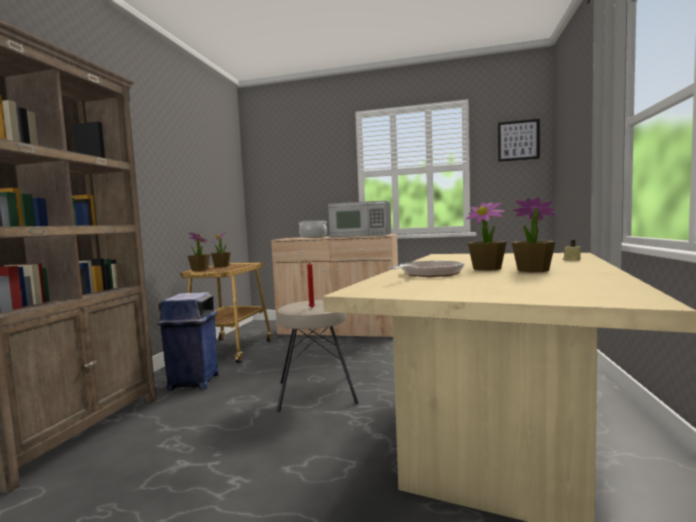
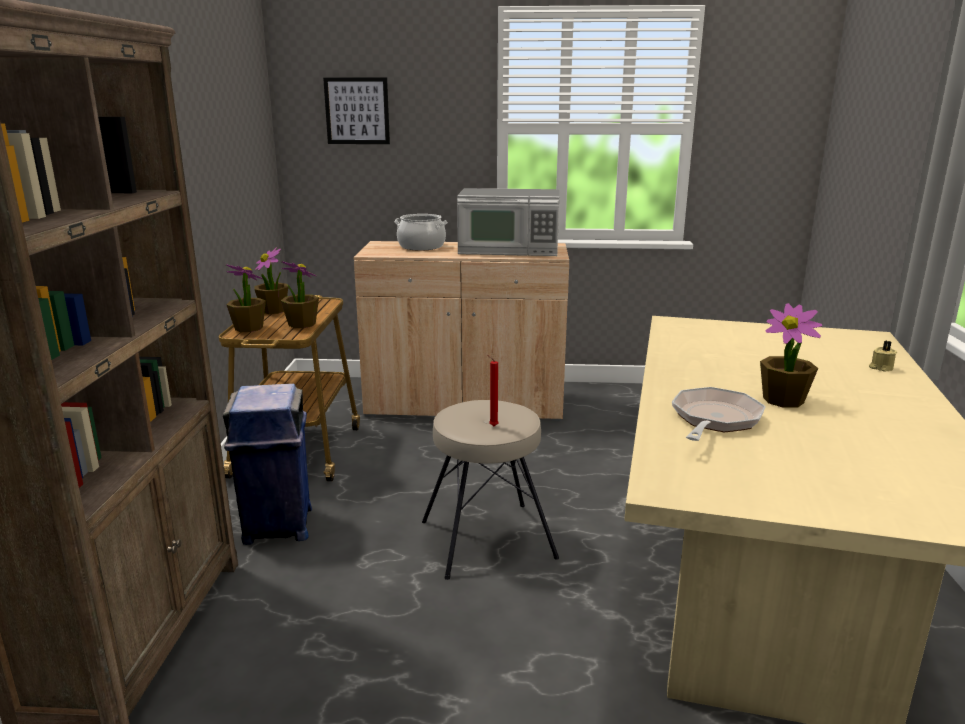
camera: 10 degrees left, 15 degrees up
picture [498,119,540,162] -> picture moved to [323,78,390,144]
potted plant [512,197,556,272] -> potted plant moved to [281,261,319,328]

